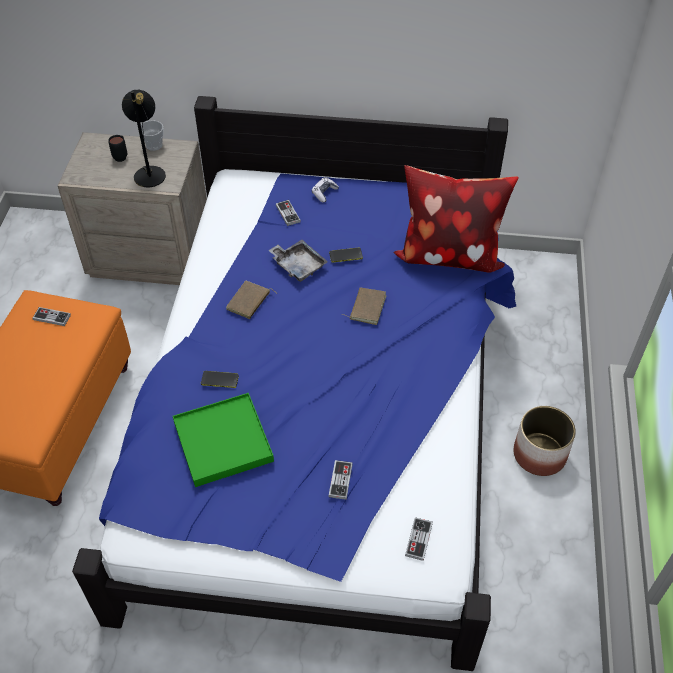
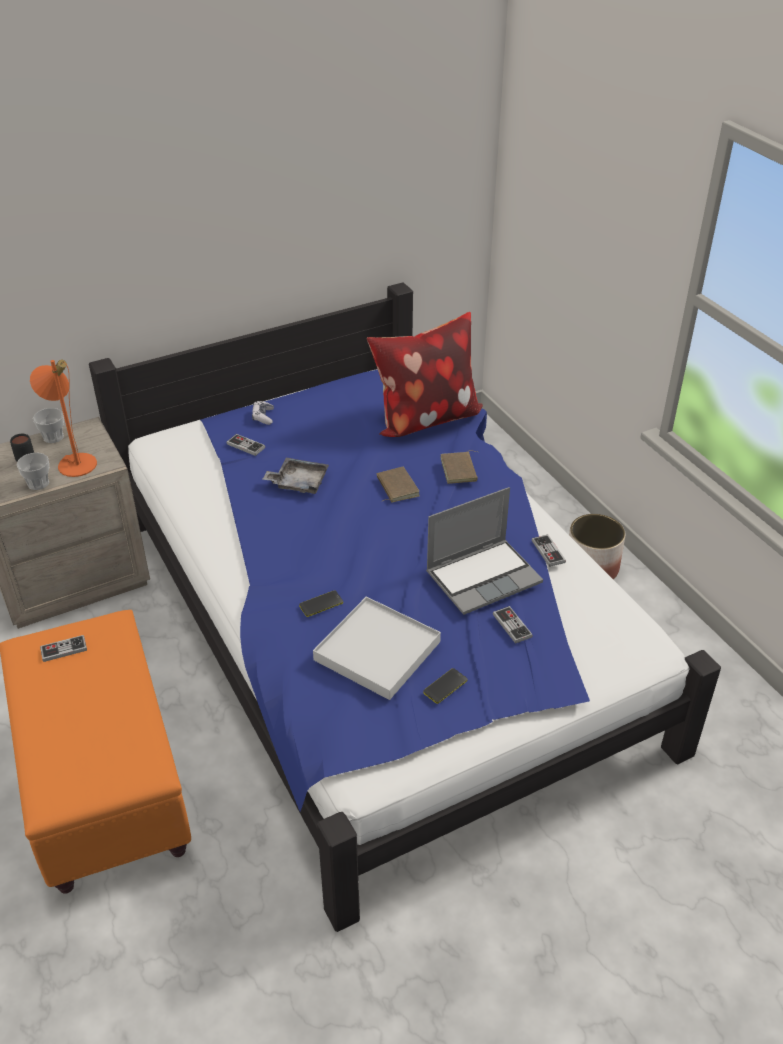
camera: 35 degrees left, 10 degrees down
black table lamp [122,90,166,188] -> orange table lamp [30,360,97,477]
green tray [173,393,274,487] -> white tray [313,596,441,700]
brown book [226,281,277,319] -> brown book moved to [441,450,478,484]
phone [329,248,363,263] -> phone moved to [423,668,468,704]
game controller [405,517,433,561] -> game controller moved to [532,535,566,567]
none -> cup [17,453,49,490]
none -> laptop [426,487,543,615]

